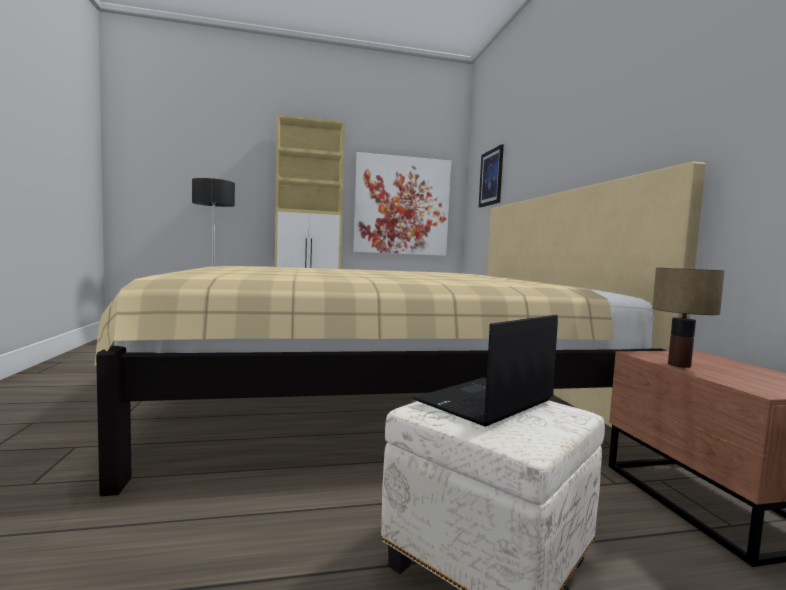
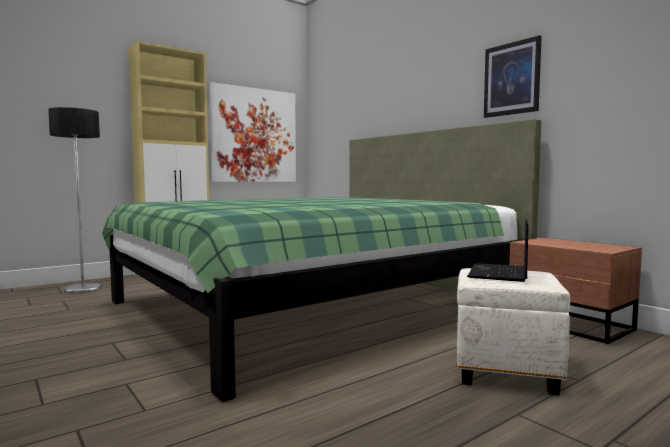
camera: 25 degrees left, 0 degrees up
beige bed [95,162,706,496] -> green bed [102,119,541,402]
picture [479,144,504,208] -> picture moved to [484,35,542,118]
table lamp [652,268,725,368] -> none

